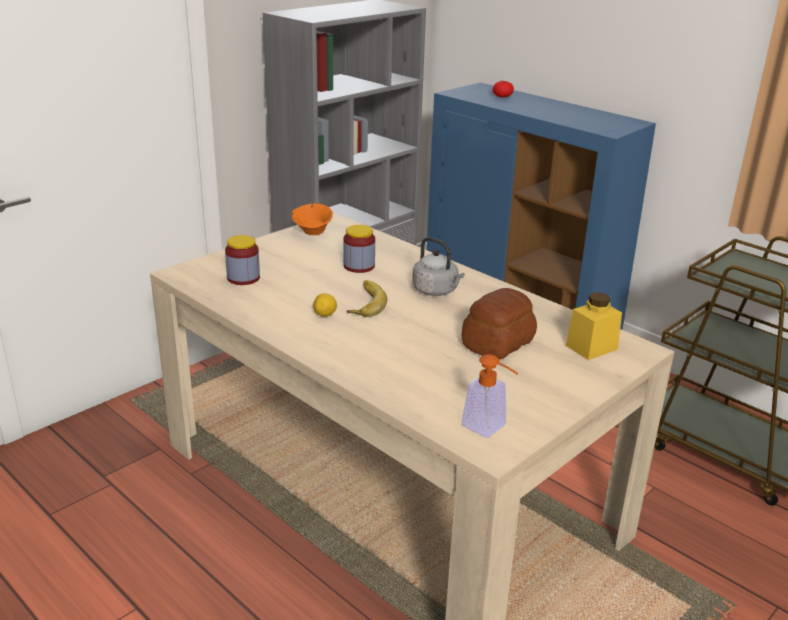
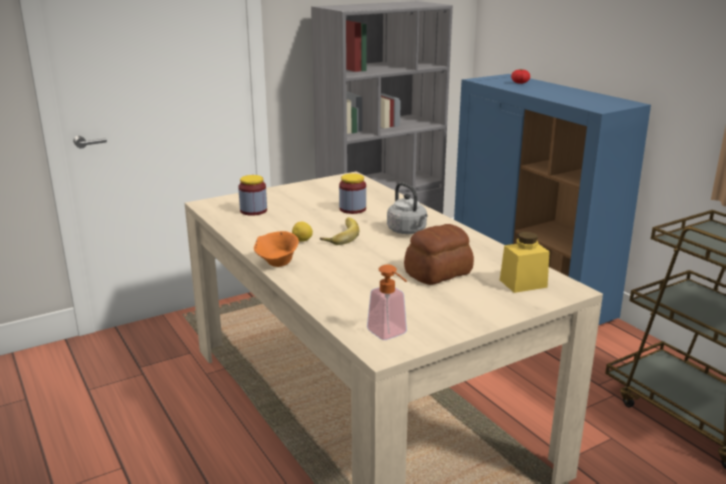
camera: 15 degrees right, 5 degrees down
orange bowl [292,203,333,235] -> orange bowl moved to [254,231,299,267]

